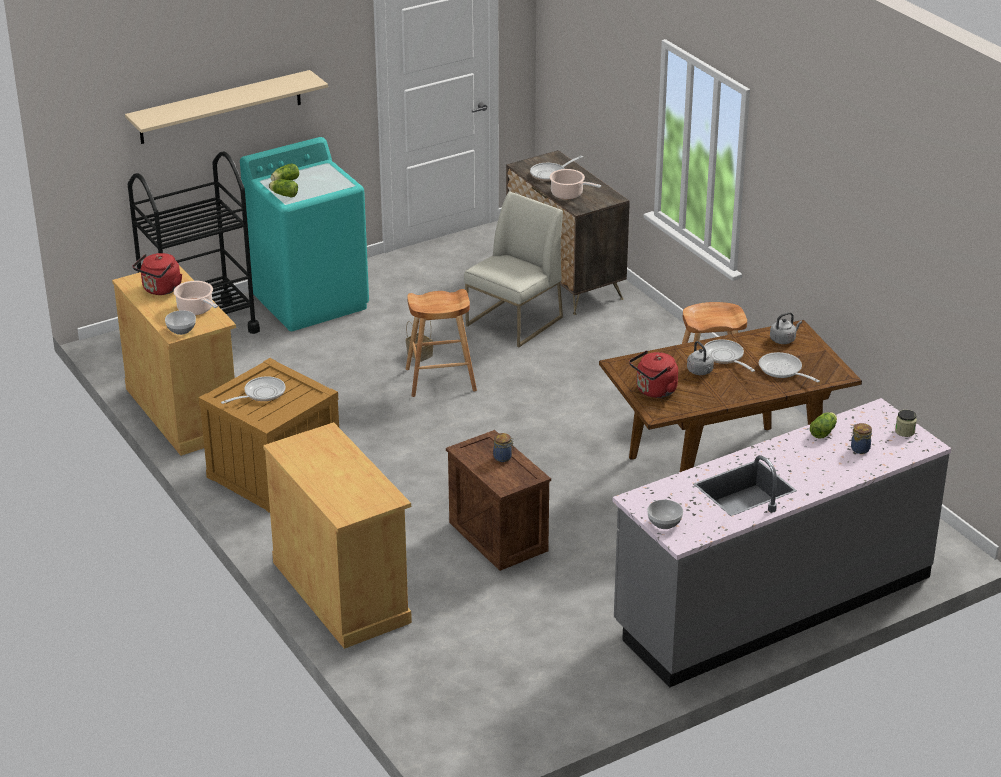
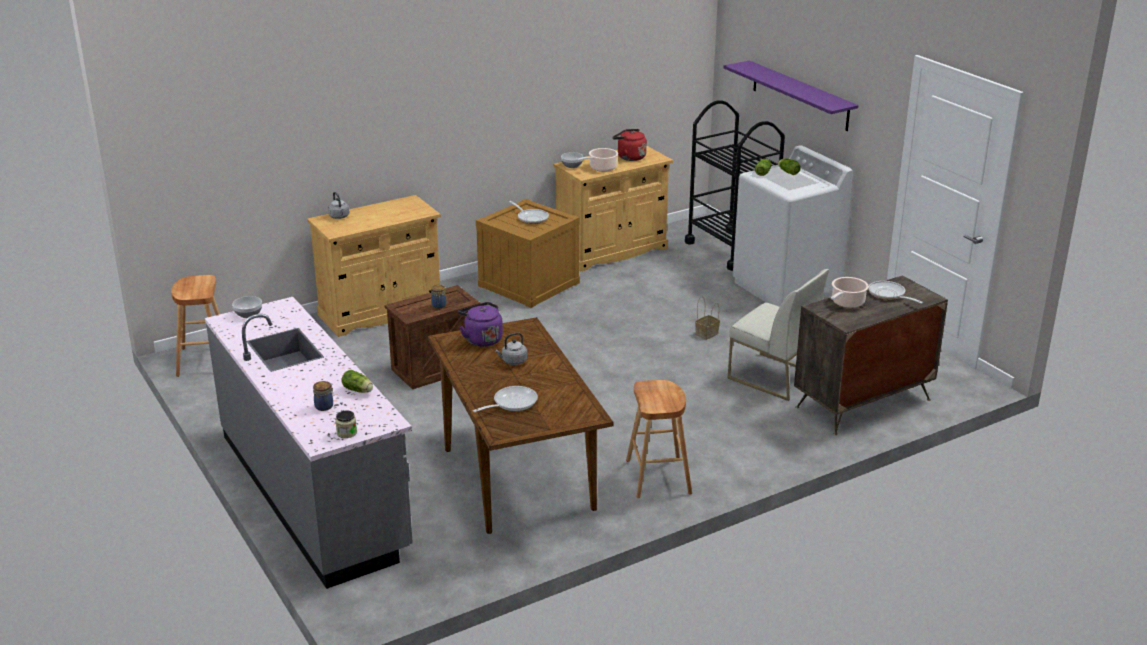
camera: 90 degrees right, 5 degrees down
beige shelf [125,70,328,144] -> purple shelf [723,60,859,131]
turquoise washing machine [240,137,369,331] -> white washing machine [733,145,853,307]
brown stool [406,289,477,397] -> brown stool moved to [171,275,220,377]
red kettle [629,350,678,398] -> purple kettle [458,302,503,347]
frying pan [704,339,755,372] -> none
grey kettle [770,312,802,344] -> grey kettle moved to [328,192,349,219]

